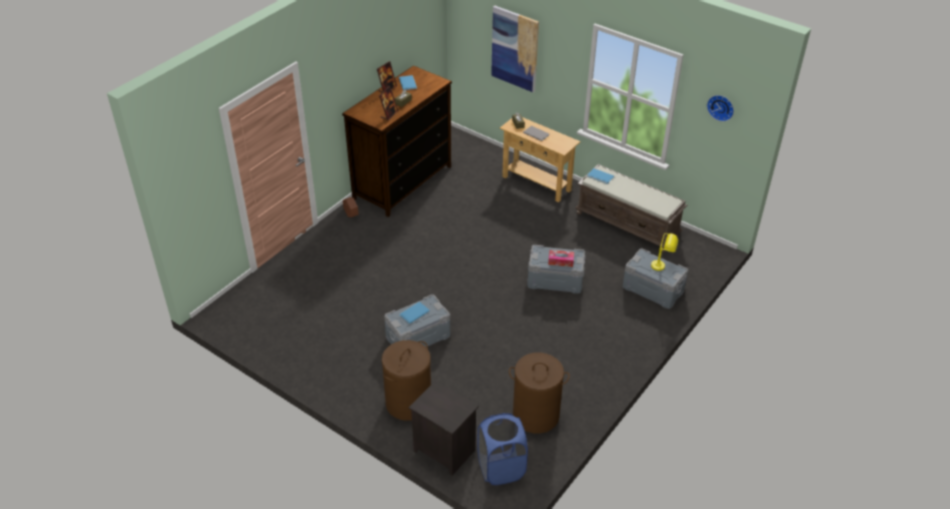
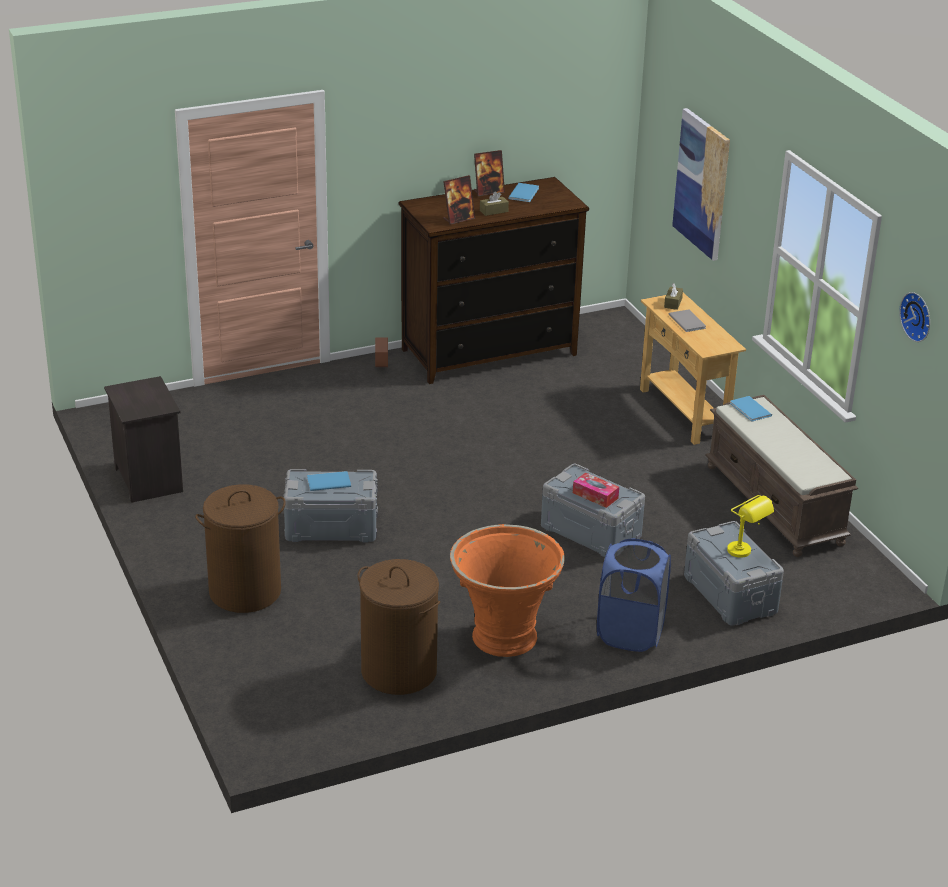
camera: 30 degrees right, 10 degrees down
black nightstand [408,381,479,476] -> black nightstand moved to [104,376,183,503]
blue laundry basket [477,413,528,485] -> blue laundry basket moved to [597,538,671,652]
none -> orange planter [450,524,565,657]

